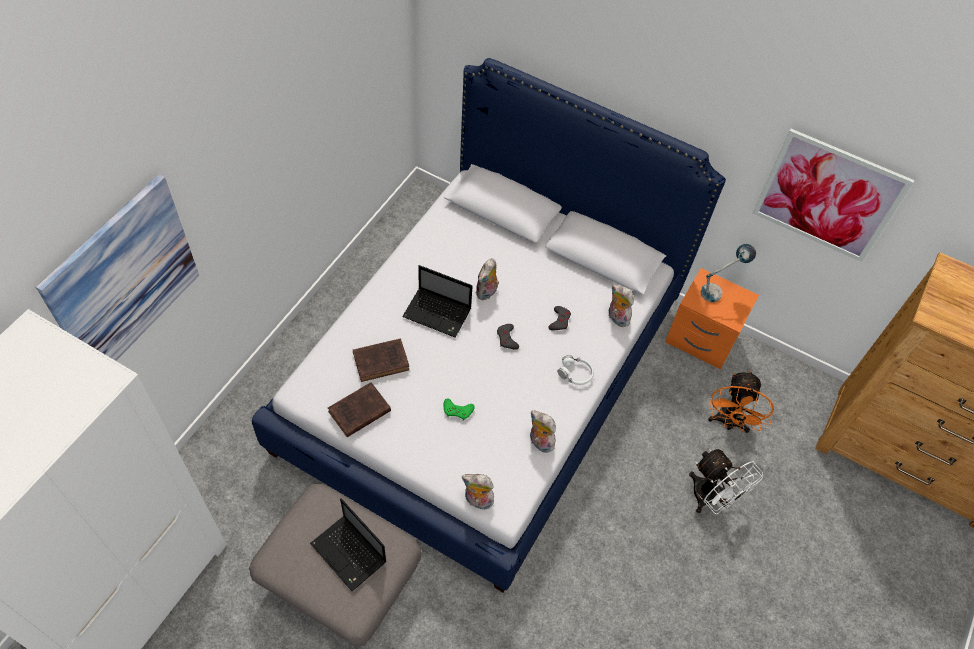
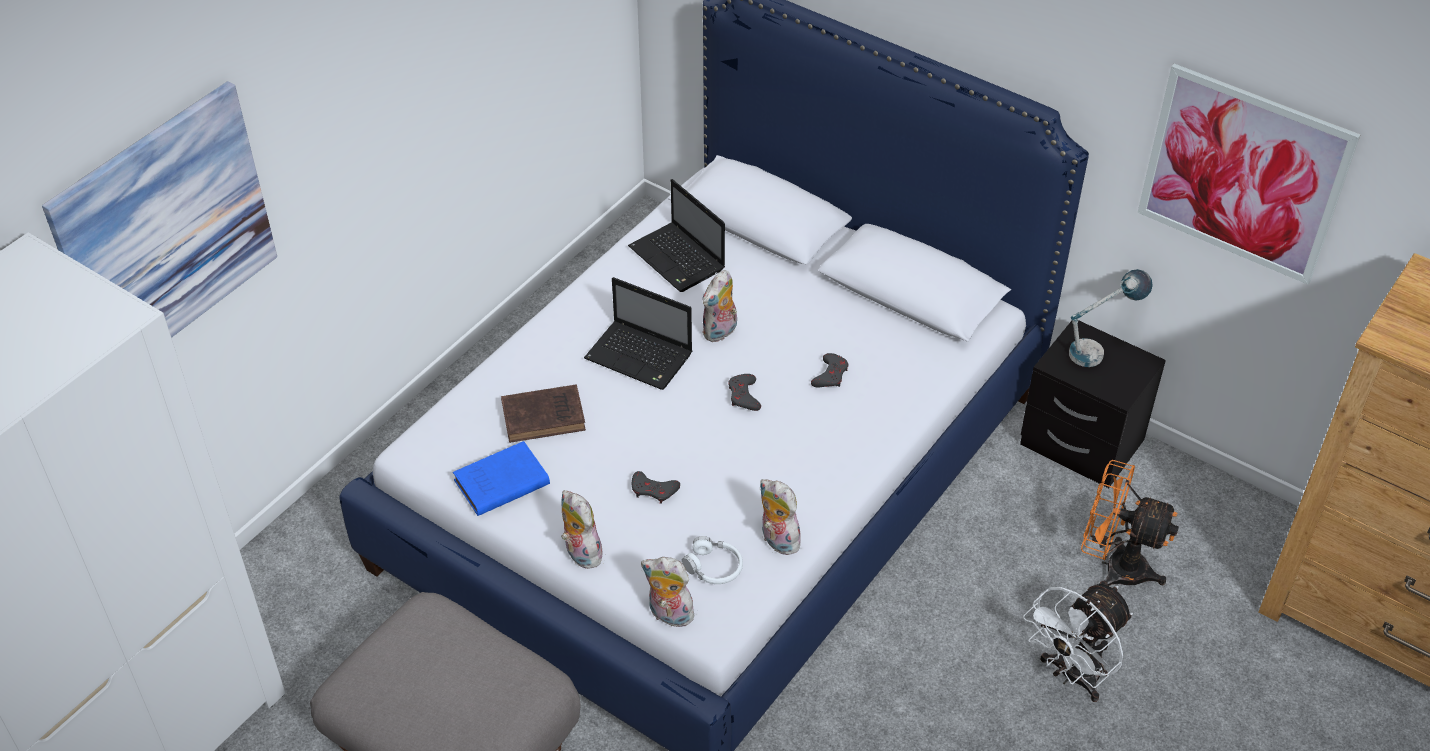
camera: 10 degrees right, 10 degrees down
laptop [310,499,386,591] -> laptop moved to [628,179,725,292]
brown book [328,382,391,437] -> blue book [453,441,550,516]
green game controller [444,398,475,421] -> grey game controller [632,471,680,504]
white headphones [558,355,594,385] -> white headphones moved to [682,536,743,584]
plush toy [609,284,634,327] -> plush toy moved to [561,490,605,569]
orange nightstand [665,268,759,370] -> black nightstand [1020,320,1166,488]
white fan [689,449,763,514] -> white fan turned 75 degrees clockwise [1023,584,1133,702]
orange fan [708,371,774,433] -> orange fan turned 90 degrees clockwise [1081,460,1179,586]

